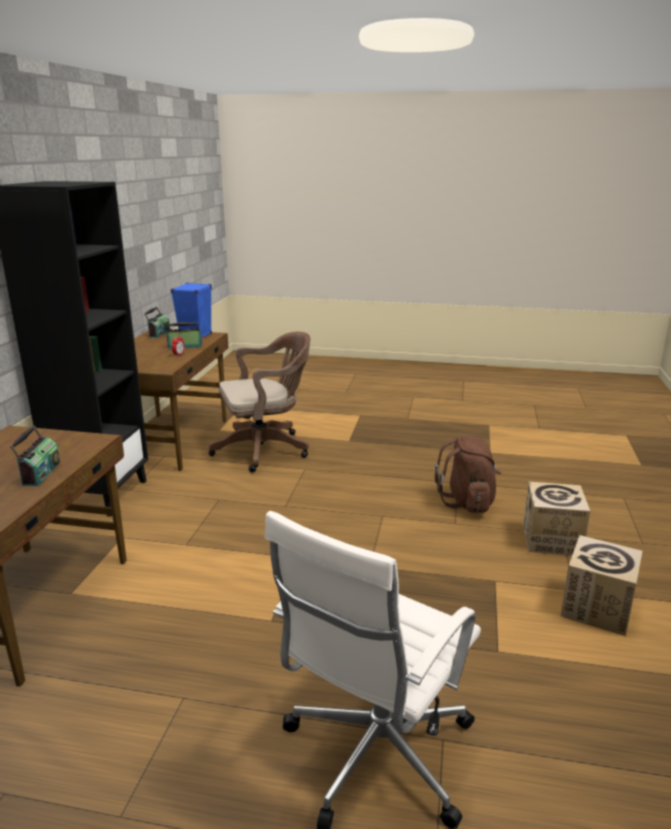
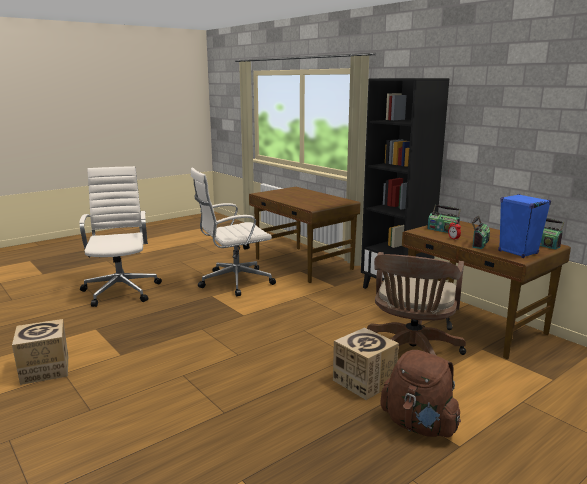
camera: 130 degrees right, 5 degrees down
radio [10,426,60,486] -> radio moved to [428,205,461,233]
brown backpack [435,435,502,513] -> brown backpack moved to [380,350,461,437]
cardboard box [523,481,590,556] -> cardboard box moved to [333,327,399,400]
none -> white office chair [191,168,276,296]

